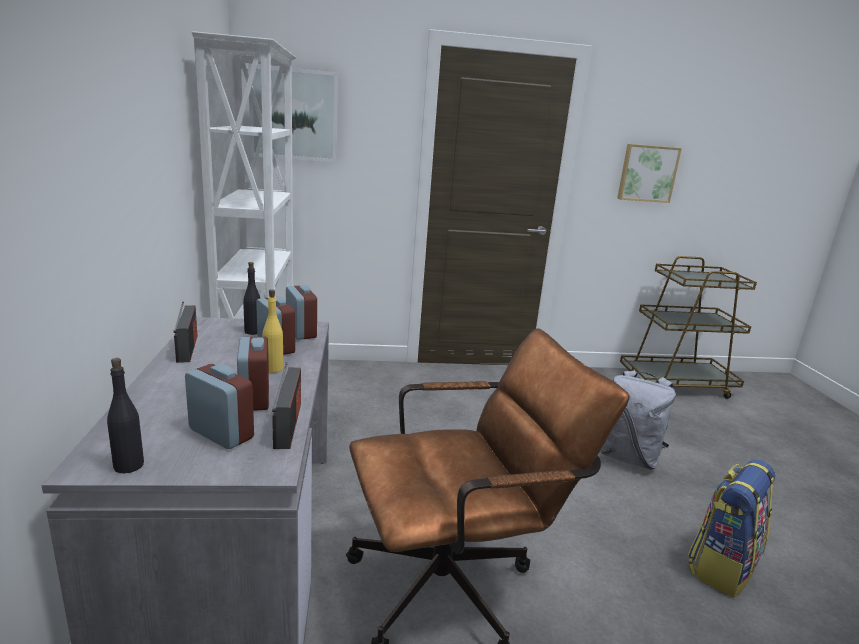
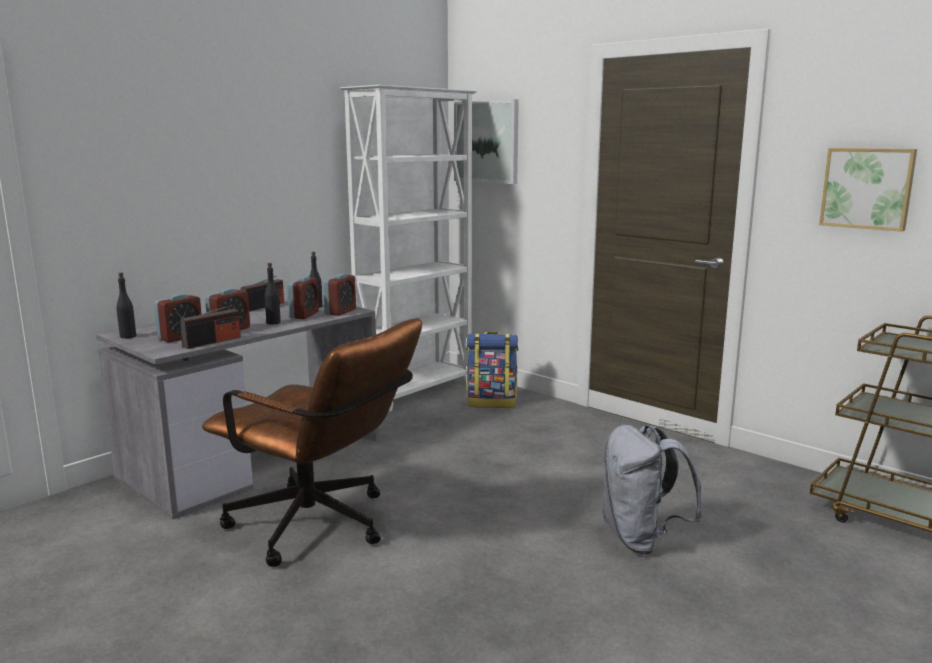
camera: 50 degrees right, 5 degrees down
alarm clock [185,364,254,449] -> alarm clock turned 45 degrees clockwise [154,294,201,342]
yellow bottle [263,289,283,373] -> black bottle [265,263,281,325]
backpack [688,459,775,598] -> backpack moved to [466,332,518,408]

